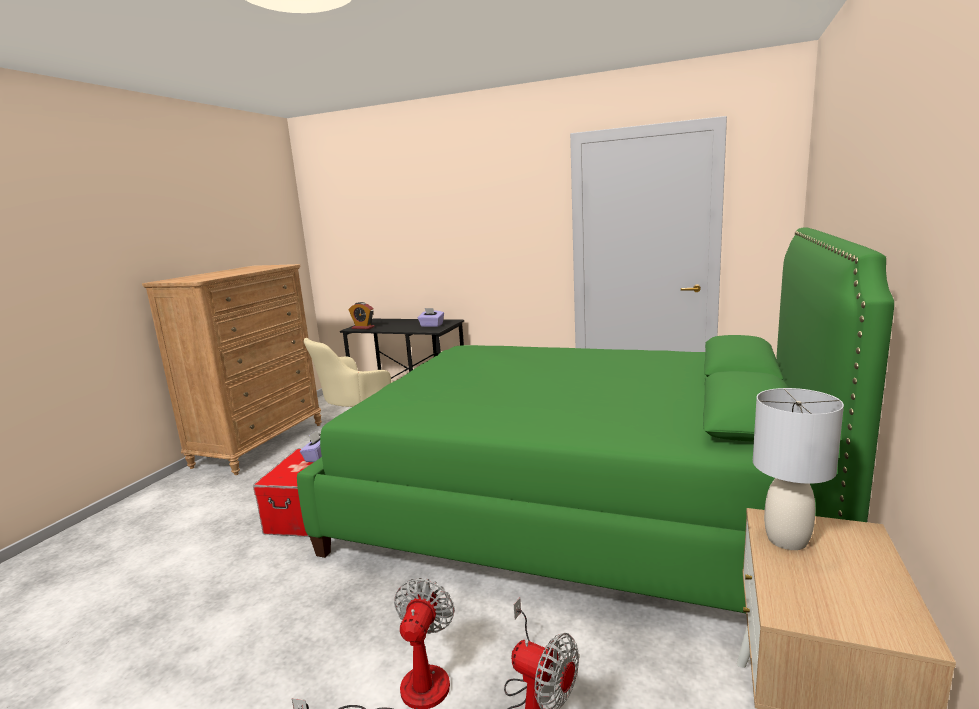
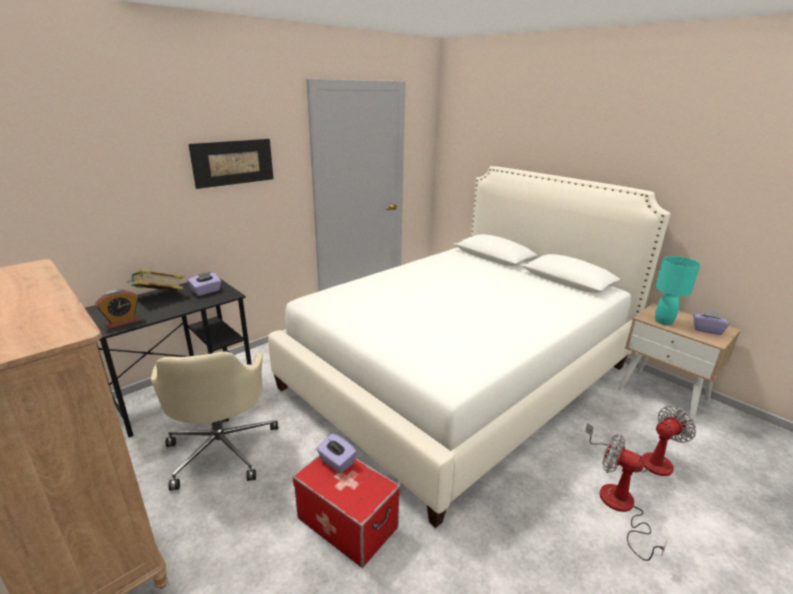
camera: 65 degrees left, 10 degrees up
green bed [297,227,894,613] -> white bed [268,166,671,528]
grey table lamp [753,388,844,550] -> turquoise table lamp [655,256,700,325]
none -> book [127,269,184,291]
none -> picture [188,139,273,189]
none -> purple tissue box [693,308,729,335]

